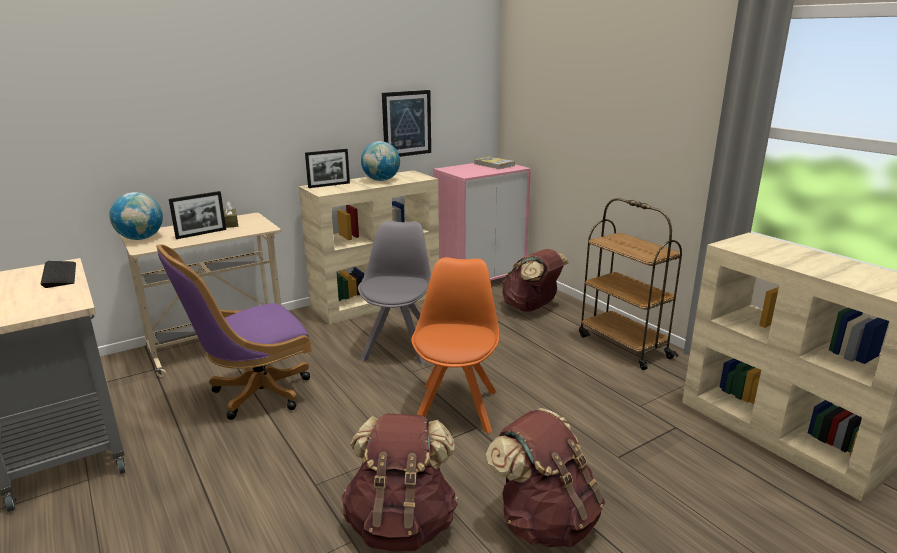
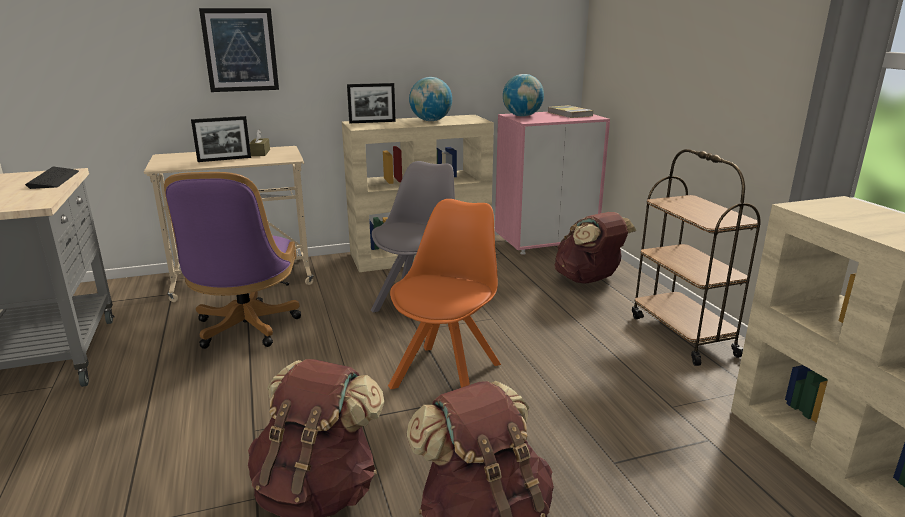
camera: 15 degrees right, 0 degrees up
globe [110,192,163,240] -> globe moved to [503,74,544,117]
purple office chair [156,244,312,420] -> purple office chair turned 75 degrees counterclockwise [164,172,301,349]
picture [382,90,431,157] -> picture moved to [199,8,279,92]

